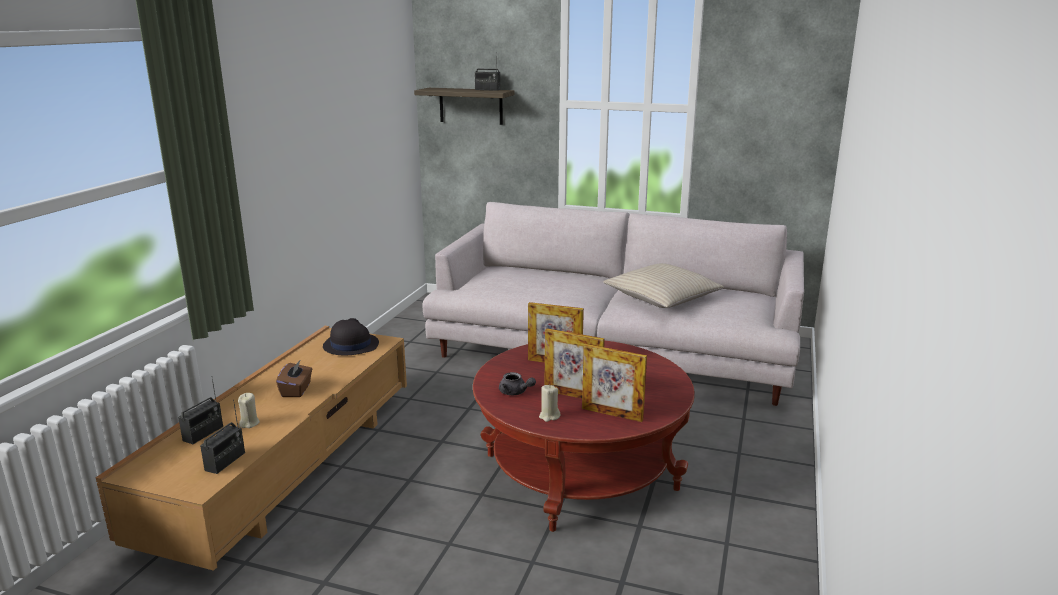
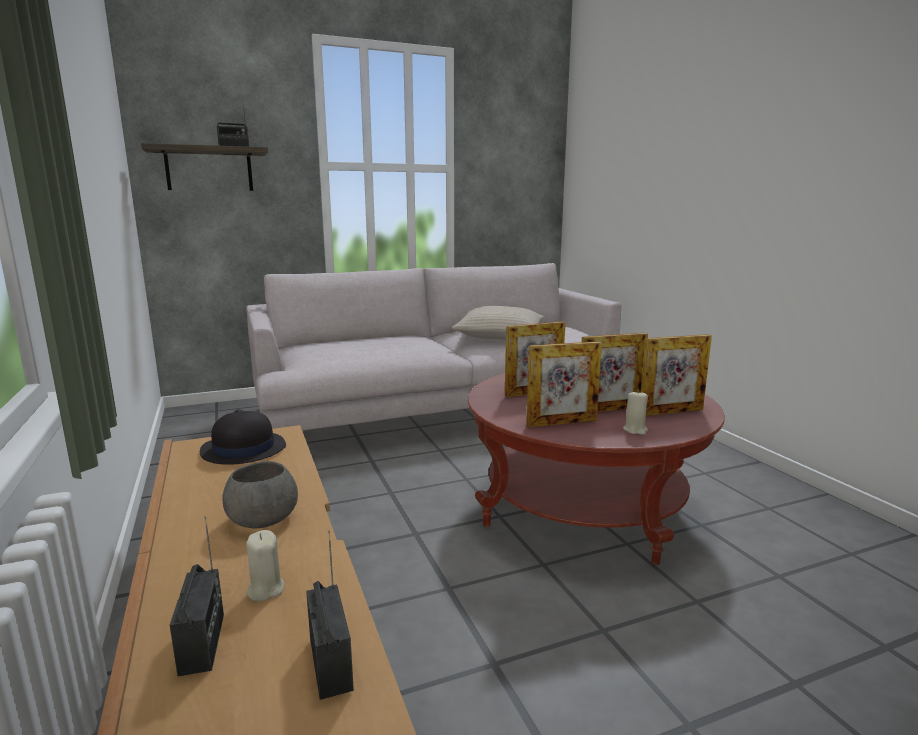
camera: 40 degrees left, 5 degrees down
brown tissue box [276,359,312,397] -> grey bowl [222,461,298,529]
grey teapot [499,372,536,395] -> picture frame [526,341,602,427]

